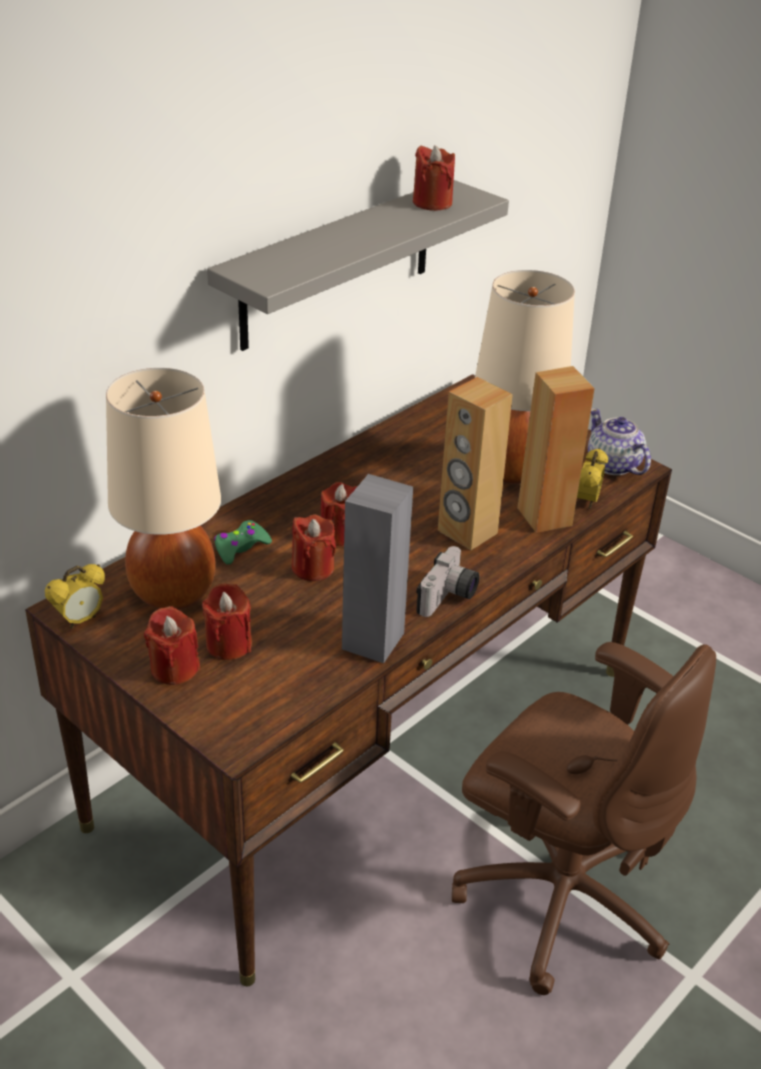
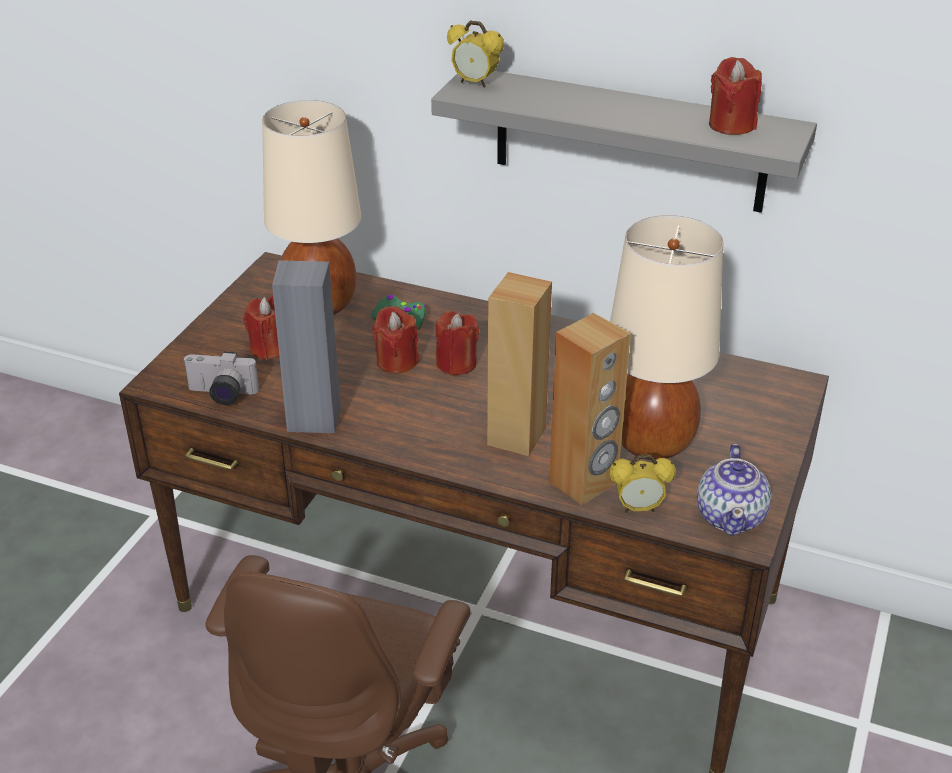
camera: 70 degrees right, 0 degrees up
alarm clock [45,564,105,629] -> alarm clock moved to [447,21,504,88]
red candle [144,606,200,685] -> none
camera [416,546,479,617] -> camera moved to [182,352,259,405]
teapot [588,408,651,475] -> teapot turned 150 degrees clockwise [697,443,772,536]

